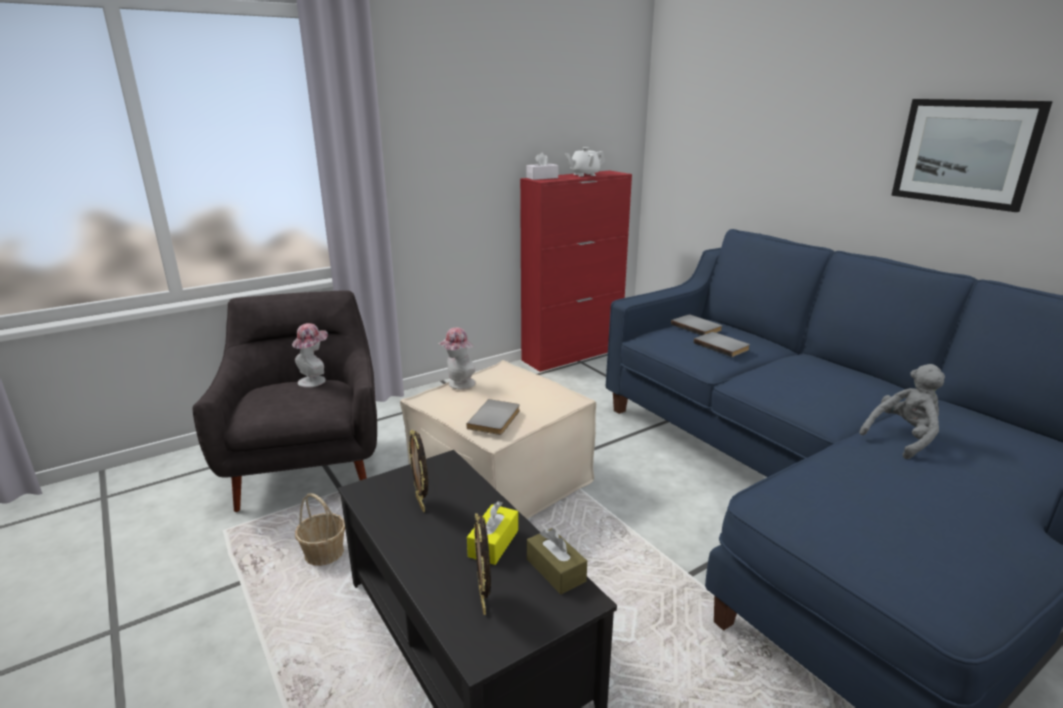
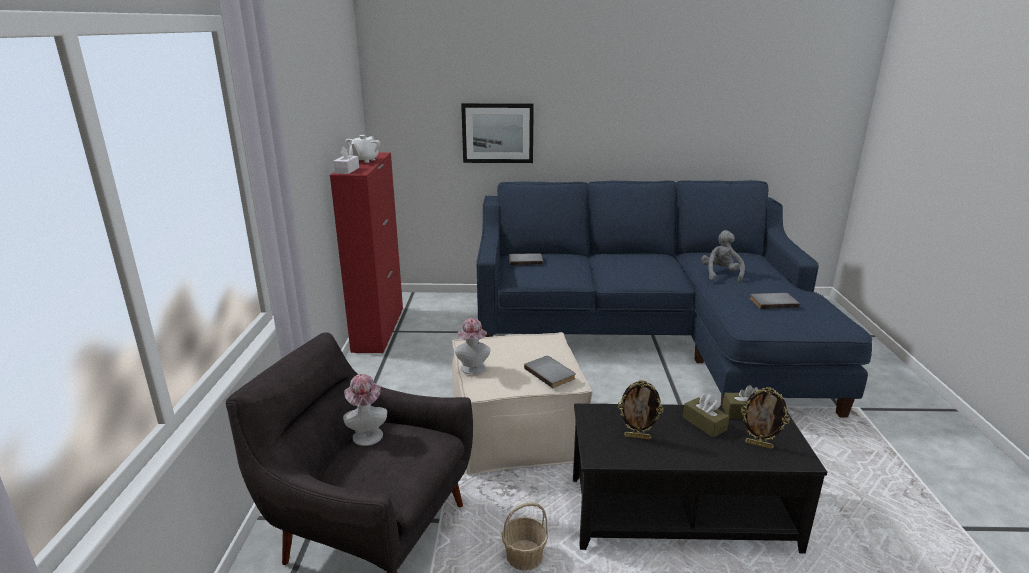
camera: 55 degrees left, 0 degrees up
yellow tissue box [467,501,518,565] -> brown tissue box [683,394,730,437]
grey book [694,332,750,357] -> grey book moved to [750,293,800,309]
picture [891,99,1053,212] -> picture moved to [461,103,534,163]

